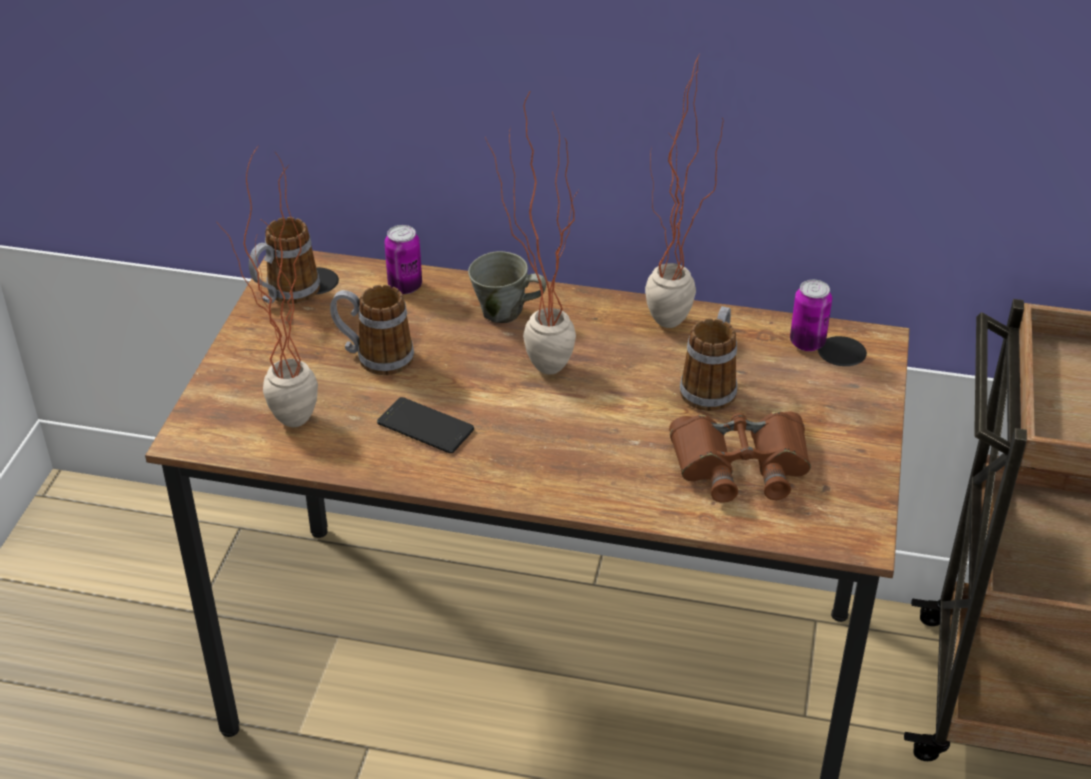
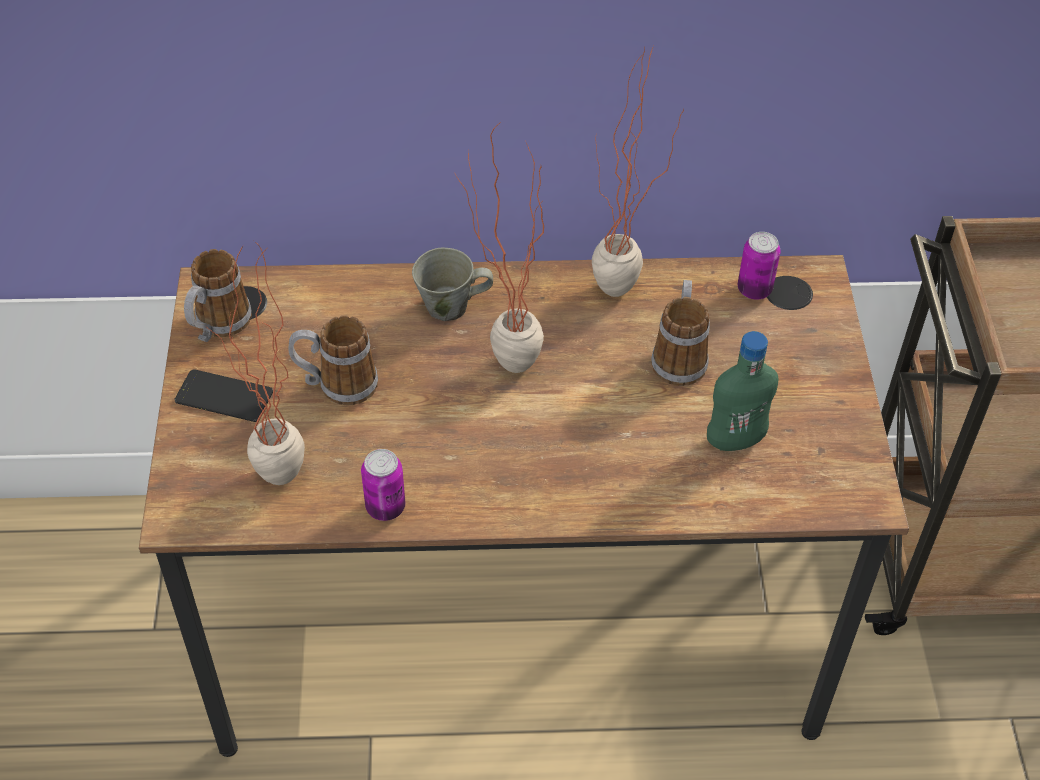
camera: 15 degrees left, 10 degrees up
phone [377,397,474,453] -> phone moved to [175,369,273,422]
can [384,225,422,294] -> can moved to [361,449,405,521]
brown binoculars [669,411,811,503] -> green bottle [707,331,779,451]

